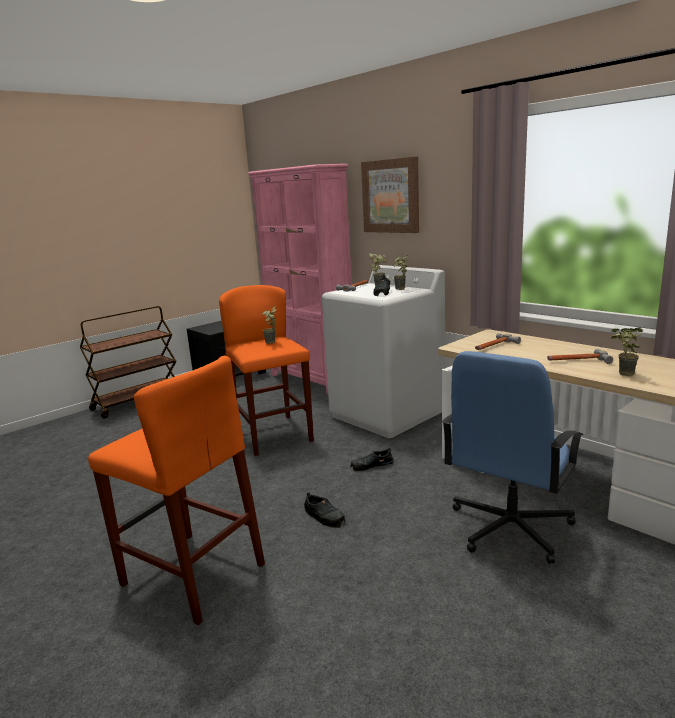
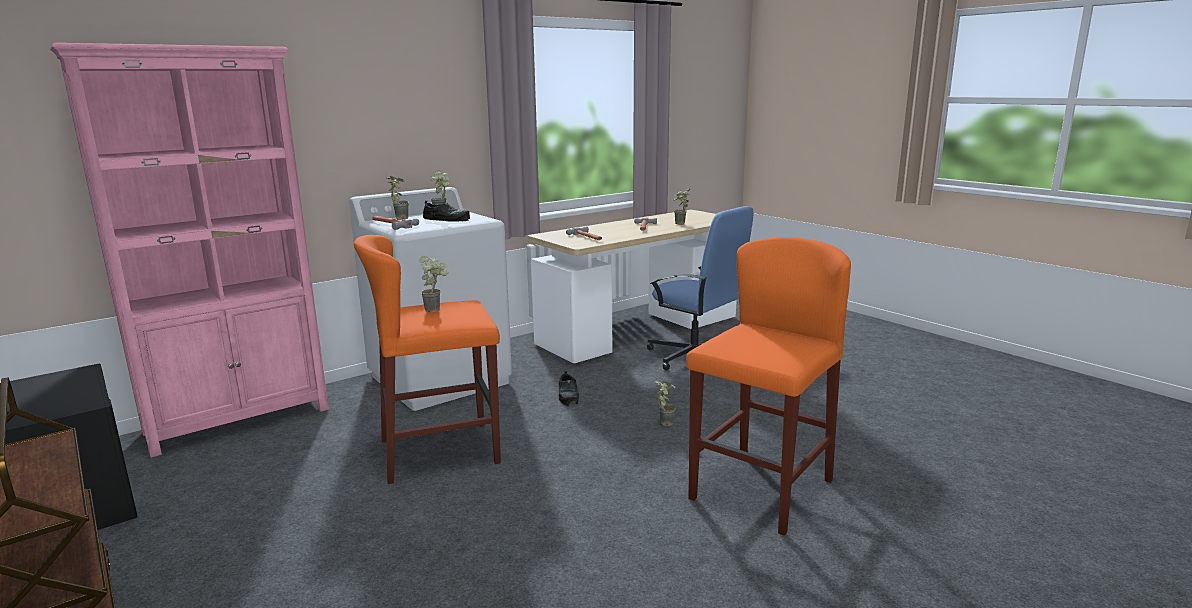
camera: 85 degrees left, 0 degrees up
black shoe [304,492,345,528] -> potted plant [655,379,676,426]
picture [361,157,419,233] -> none

